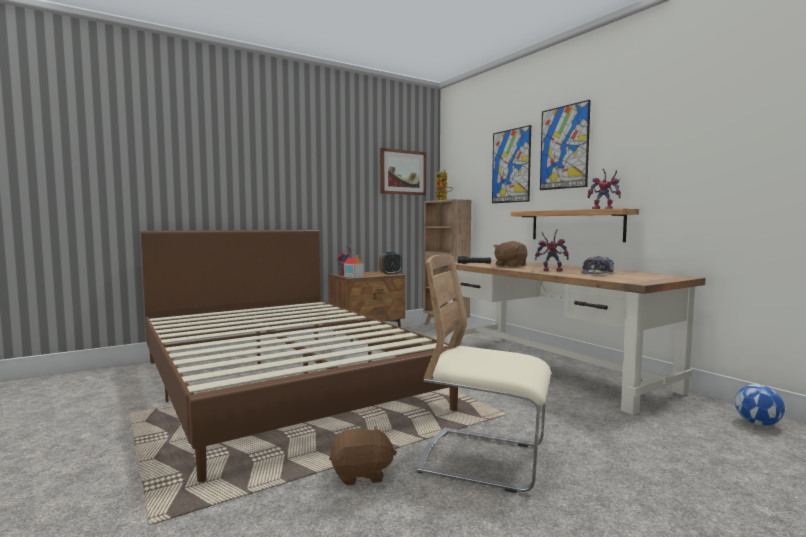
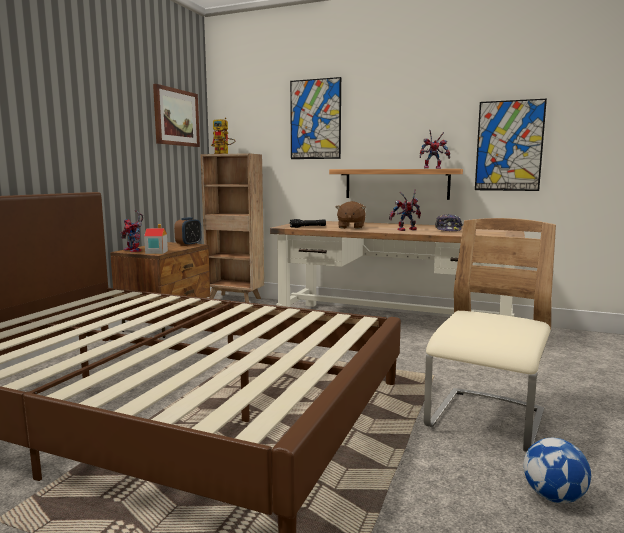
camera: 35 degrees left, 5 degrees up
brown plush toy [329,426,397,485] -> none
beige chair [417,255,551,493] -> beige chair turned 135 degrees clockwise [424,218,556,452]
picture [540,100,591,190] -> picture moved to [475,99,547,191]
football [735,384,785,426] -> football moved to [523,438,591,503]

